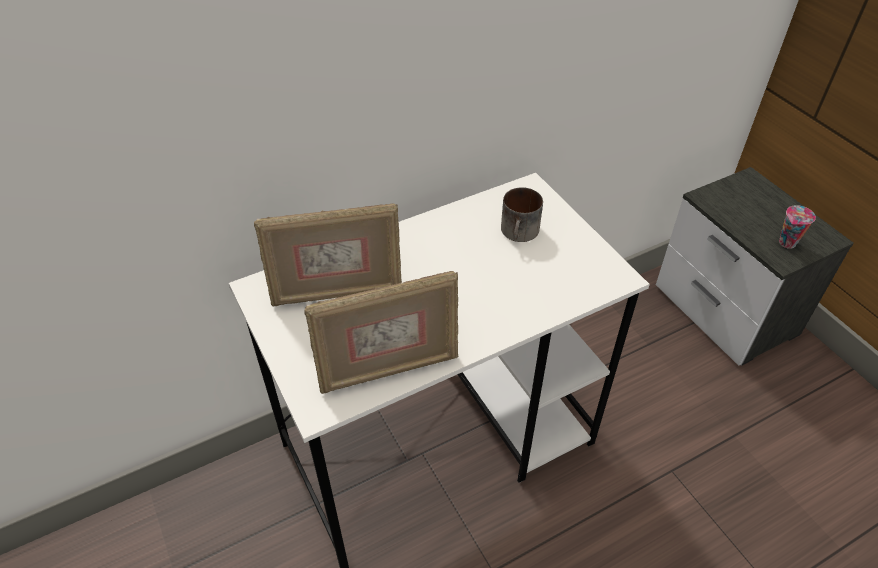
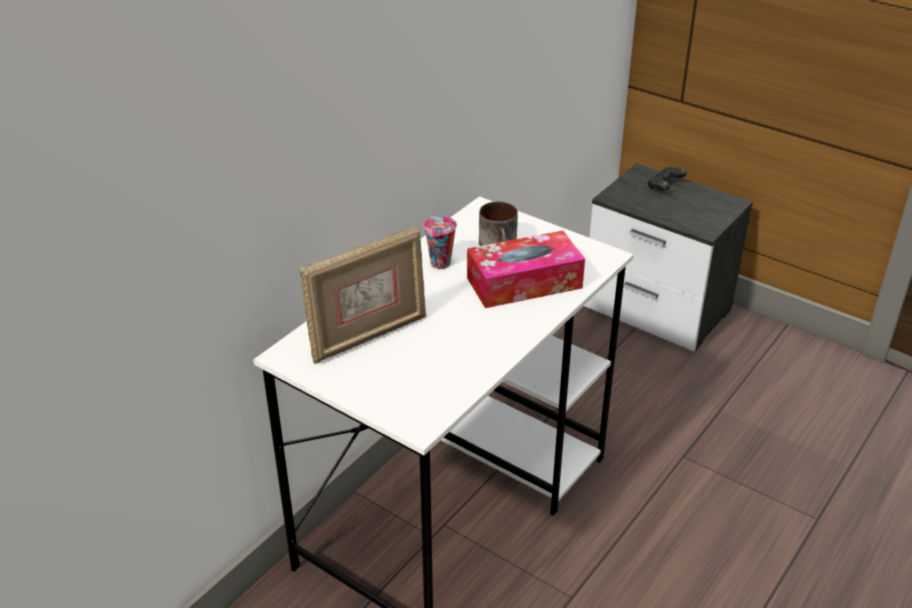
camera: 25 degrees left, 10 degrees down
picture frame [304,271,458,394] -> none
cup [779,205,816,249] -> cup moved to [423,216,457,269]
none -> tissue box [467,231,585,308]
none -> black game controller [647,167,687,191]

